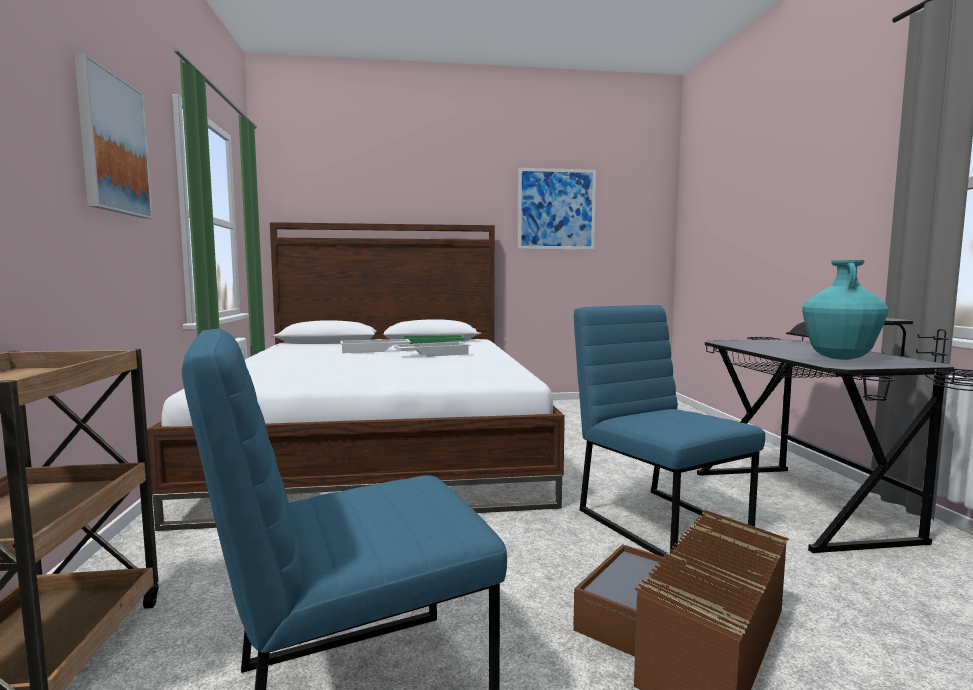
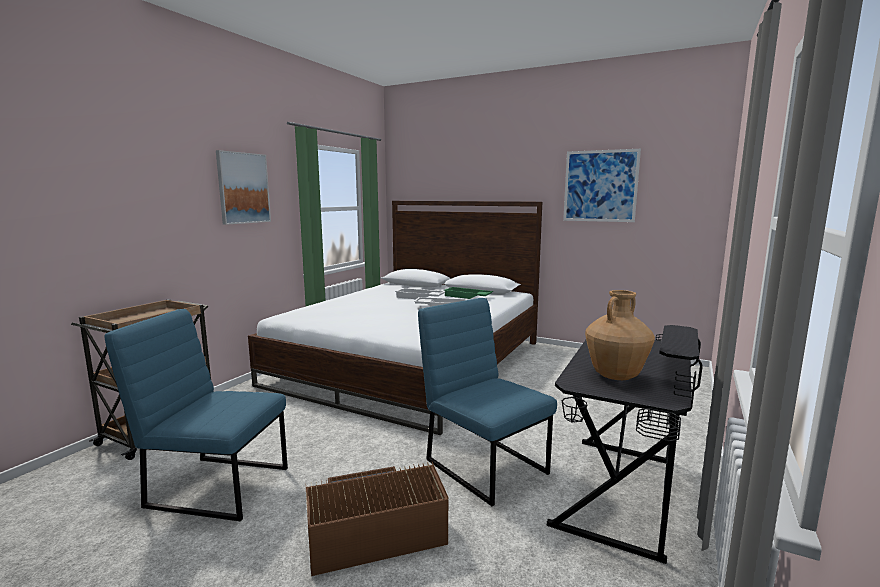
camera: 35 degrees right, 5 degrees up
blue chair [574,305,765,557] -> blue chair turned 45 degrees counterclockwise [418,298,557,506]
turquoise vase [802,260,889,360] -> brown vase [585,290,655,380]

